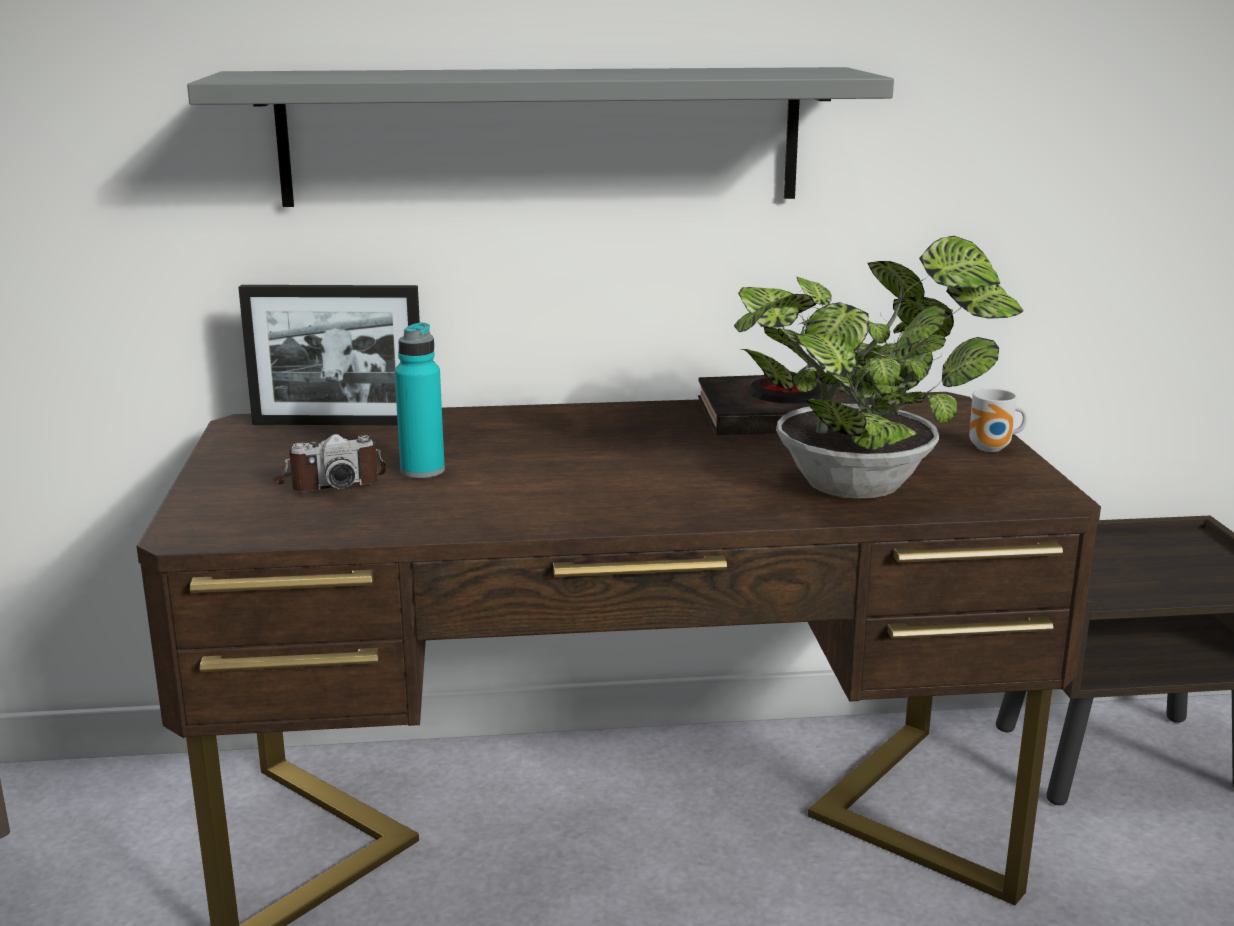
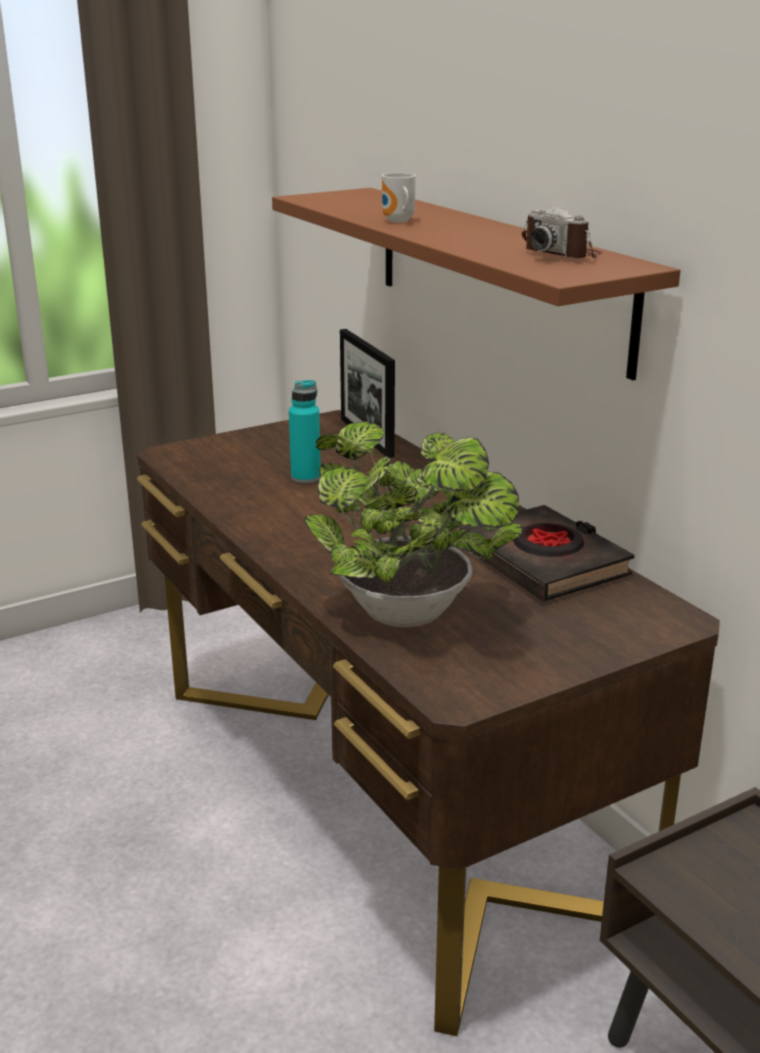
camera: 65 degrees right, 5 degrees up
grey shelf [187,67,894,207] -> brown shelf [272,188,680,380]
camera [272,434,386,492] -> camera moved to [522,206,602,258]
mug [969,389,1027,452] -> mug moved to [382,173,416,223]

